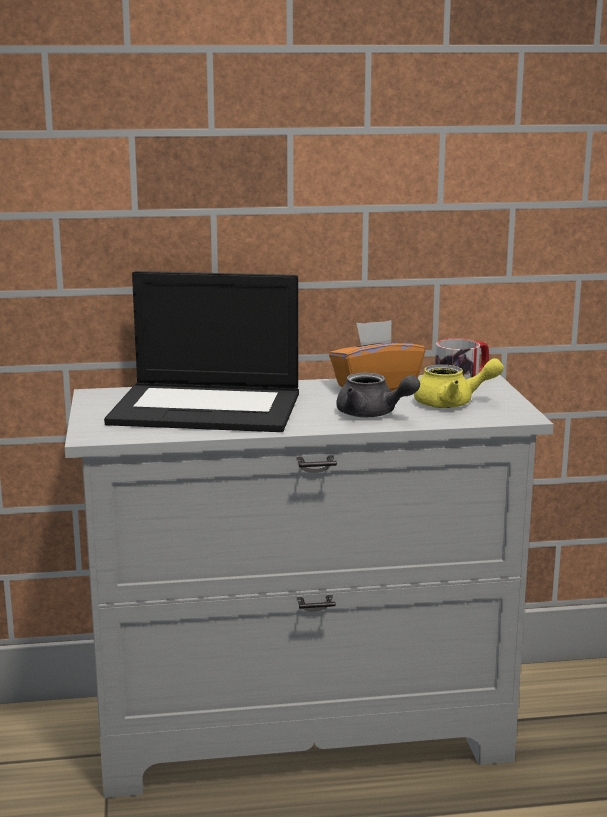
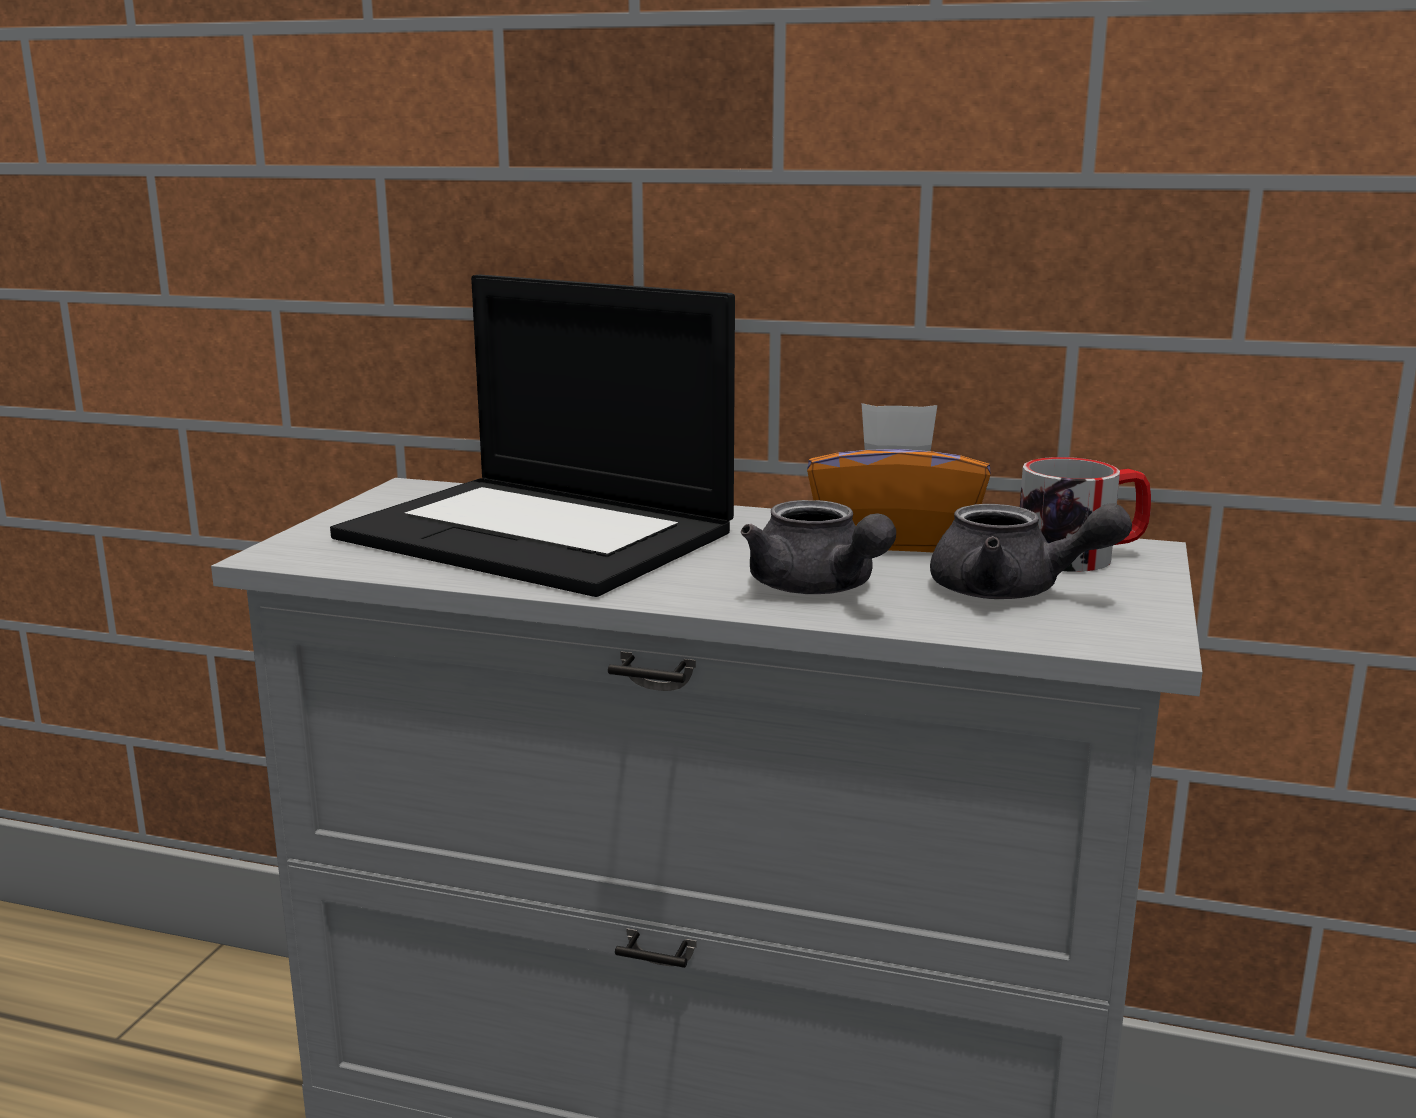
camera: 25 degrees right, 0 degrees up
yellow teapot [414,358,504,408] -> grey teapot [930,503,1132,599]

